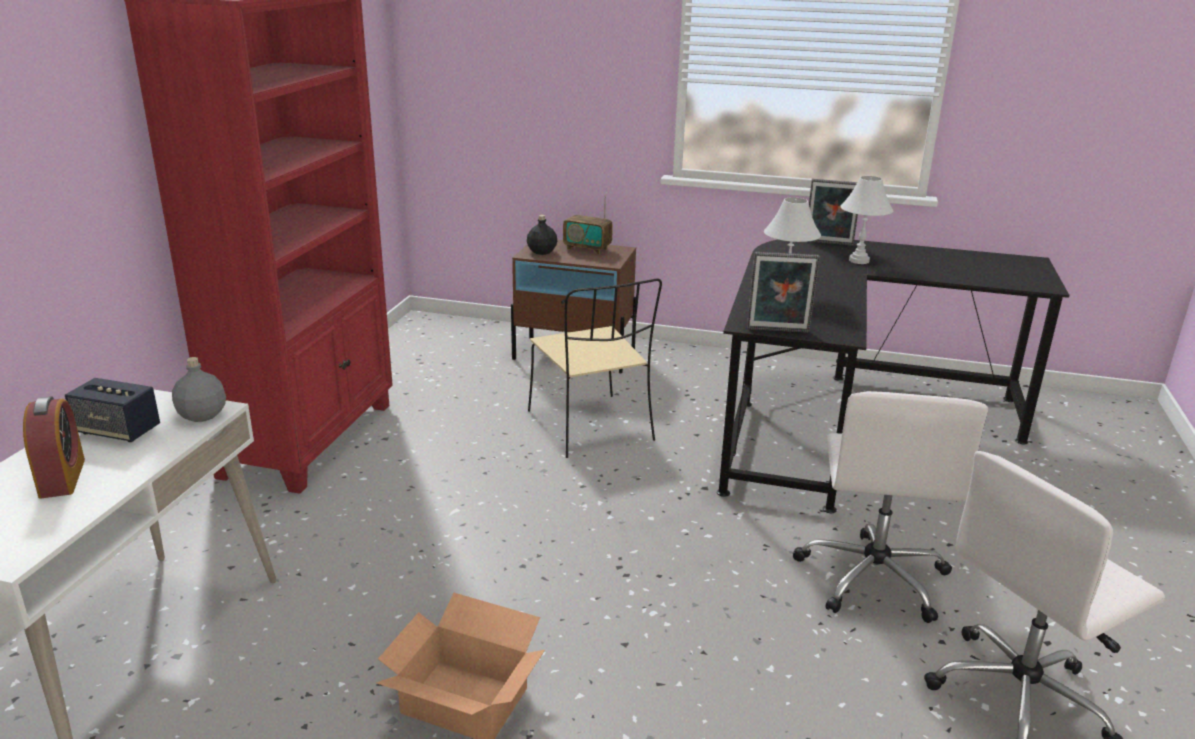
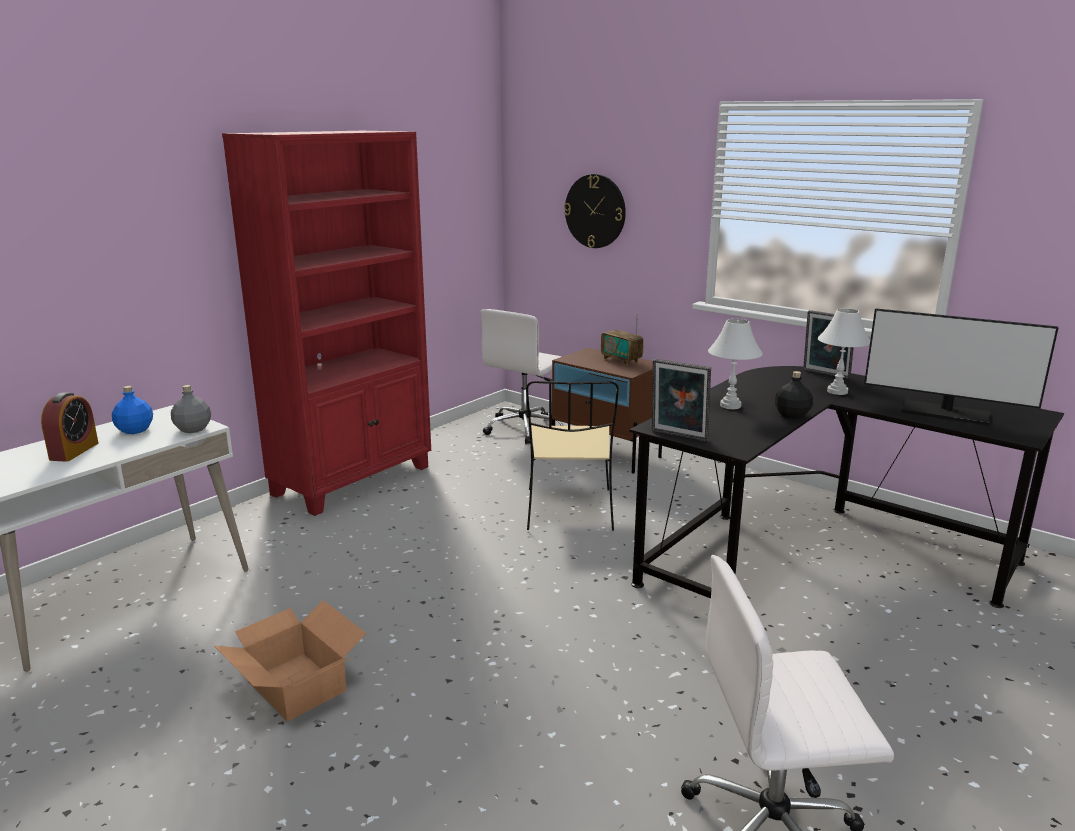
camera: 25 degrees right, 5 degrees down
speaker [65,378,160,442] -> blue bottle [112,386,153,434]
black bottle [527,215,557,255] -> black bottle moved to [775,371,813,419]
white office chair [793,391,988,623] -> white office chair moved to [481,309,564,445]
none -> wall clock [564,174,626,248]
none -> monitor [864,308,1059,426]

